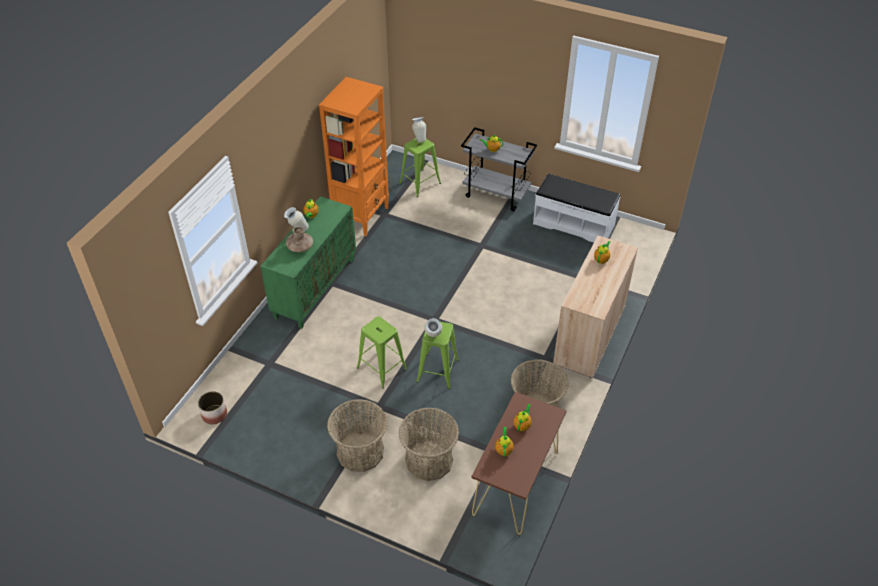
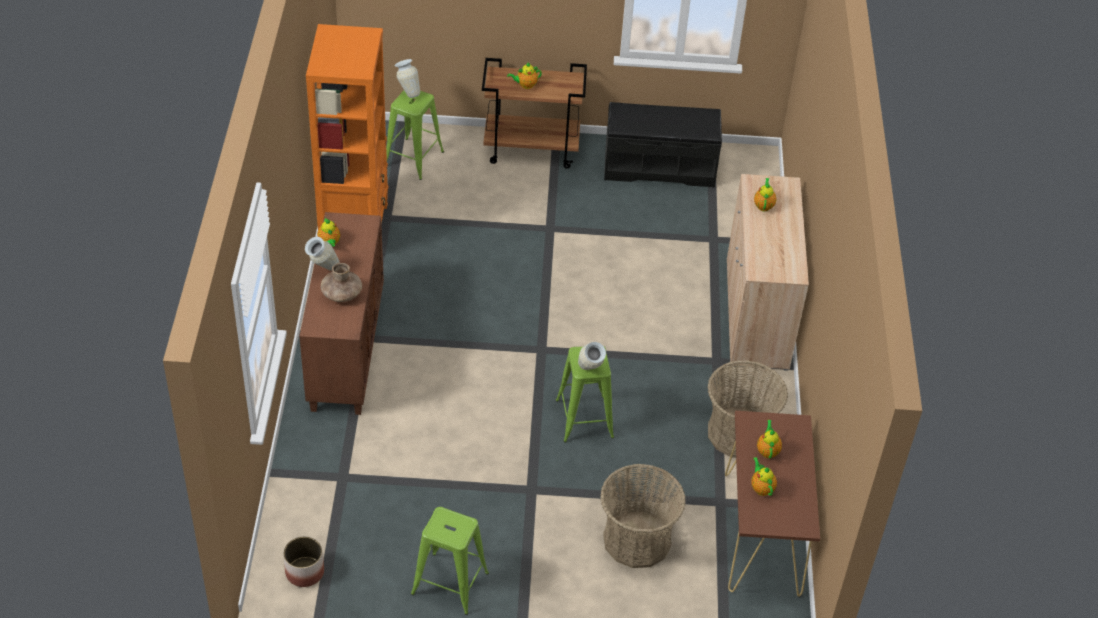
camera: 25 degrees left, 0 degrees up
green cabinet [260,196,356,329] -> brown cabinet [299,212,384,415]
basket [327,399,387,472] -> none
green stool [357,317,408,389] -> green stool moved to [411,507,489,615]
grey cart [461,127,537,211] -> brown cart [482,58,587,169]
white bench [533,173,621,243] -> black bench [604,102,722,188]

